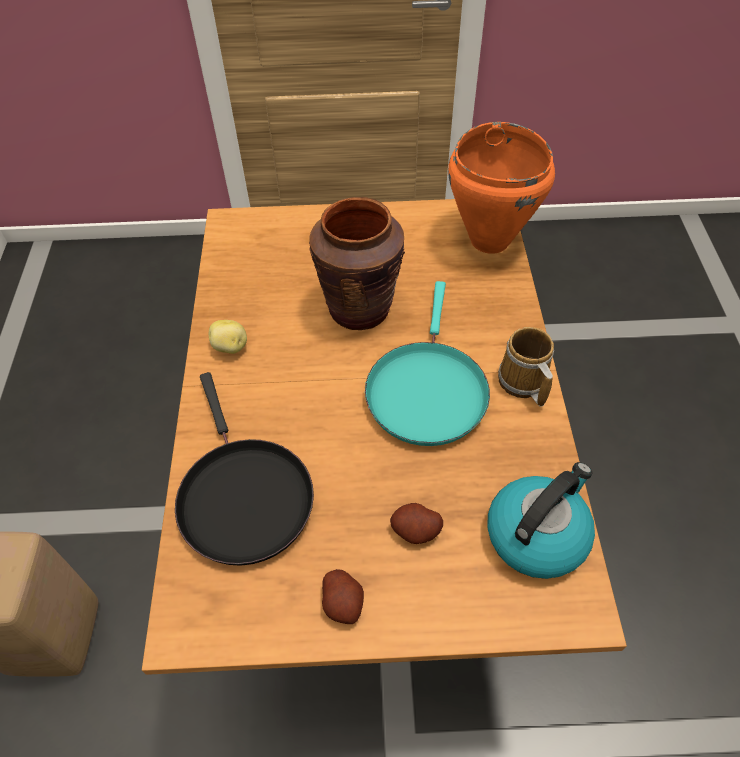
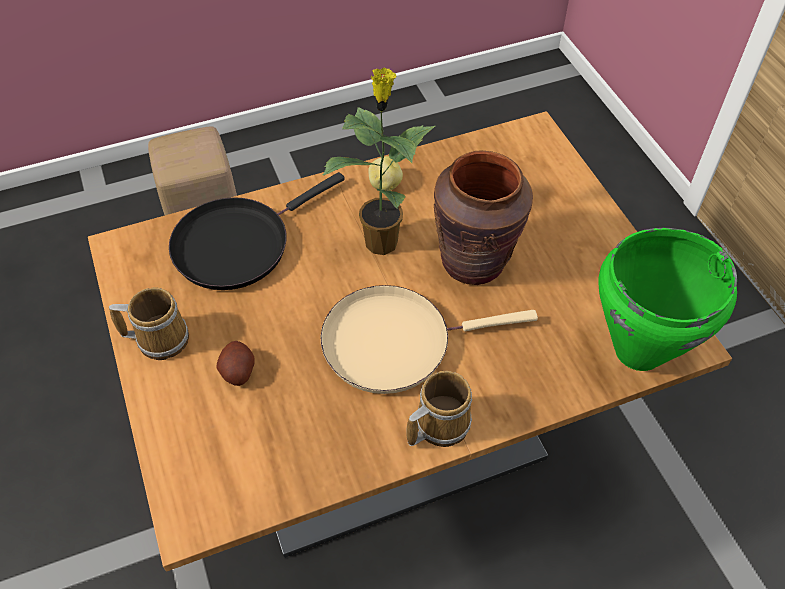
camera: 70 degrees right, 0 degrees up
potato [322,569,364,624] -> mug [109,287,189,360]
turquoise frying pan [365,281,490,446] -> beige frying pan [321,285,538,394]
orange cooking pot [448,122,555,254] -> green cooking pot [598,228,737,371]
kettle [487,462,595,579] -> none
none -> potted plant [322,67,435,255]

